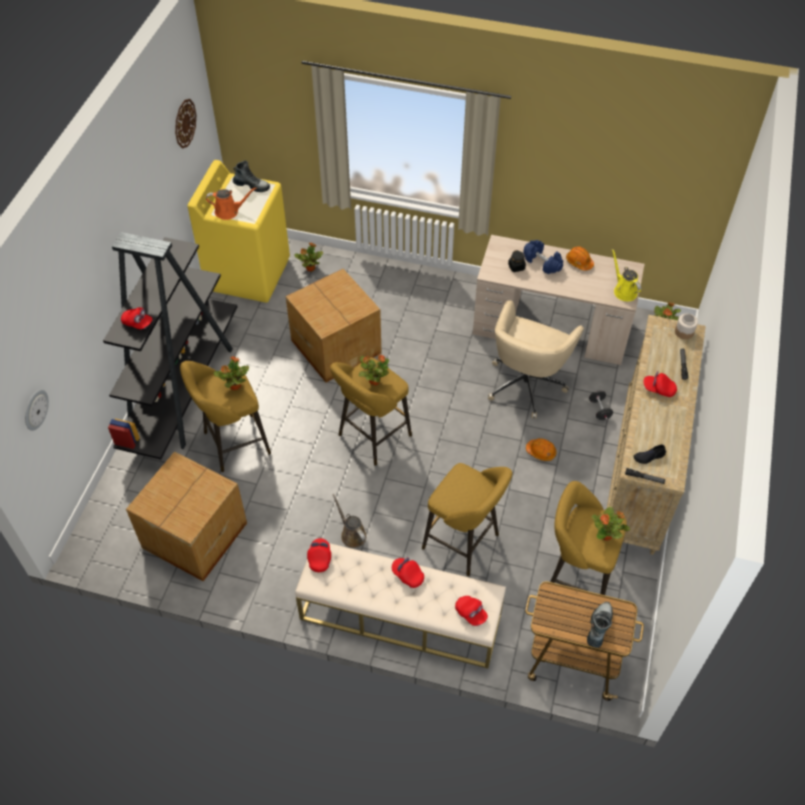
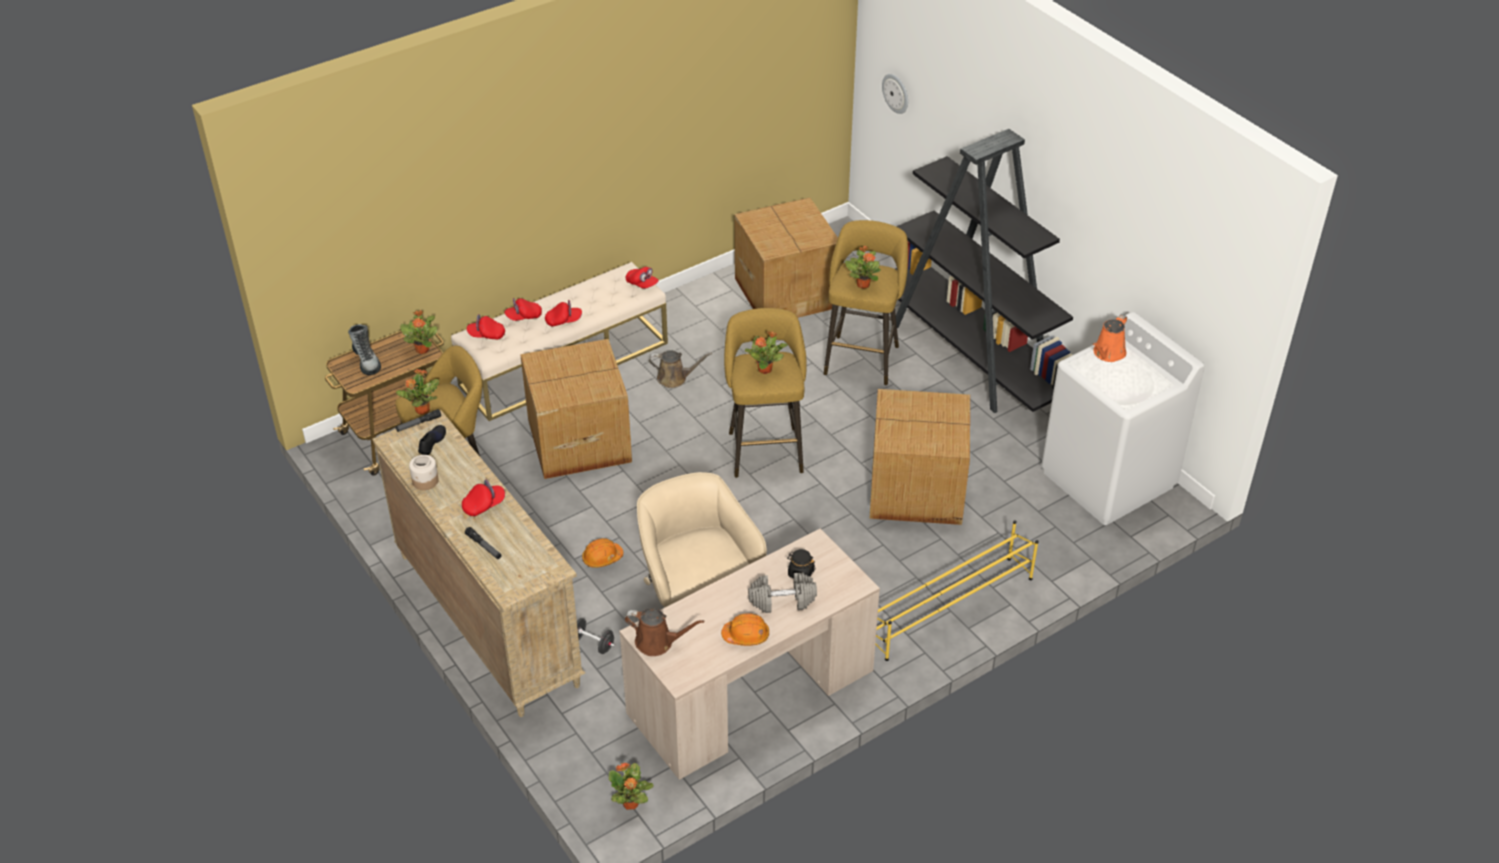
camera: 130 degrees right, 10 degrees down
red cap [121,307,153,329] -> red cap moved to [504,298,542,321]
wall clock [175,99,196,148] -> none
yellow washing machine [188,160,290,303] -> white washing machine [1042,312,1205,525]
boot [233,160,270,192] -> none
potted plant [294,242,323,272] -> potted plant moved to [400,310,438,354]
yellow stool [422,463,512,576] -> cardboard box [520,339,632,479]
blue dumbbell [523,240,563,274] -> grey dumbbell [748,573,817,613]
yellow watering can [612,249,641,301] -> brown watering can [624,608,704,656]
jar [675,313,698,339] -> jar moved to [409,455,439,490]
none -> yellow shoe rack [875,520,1039,661]

